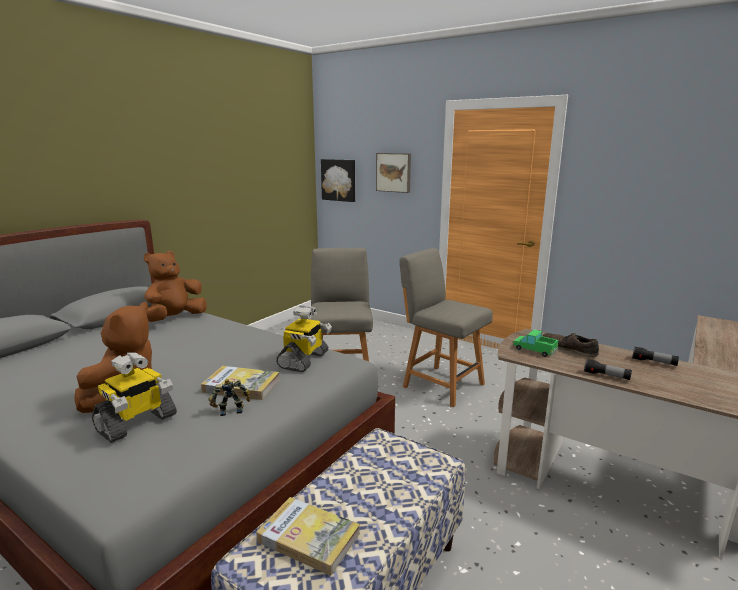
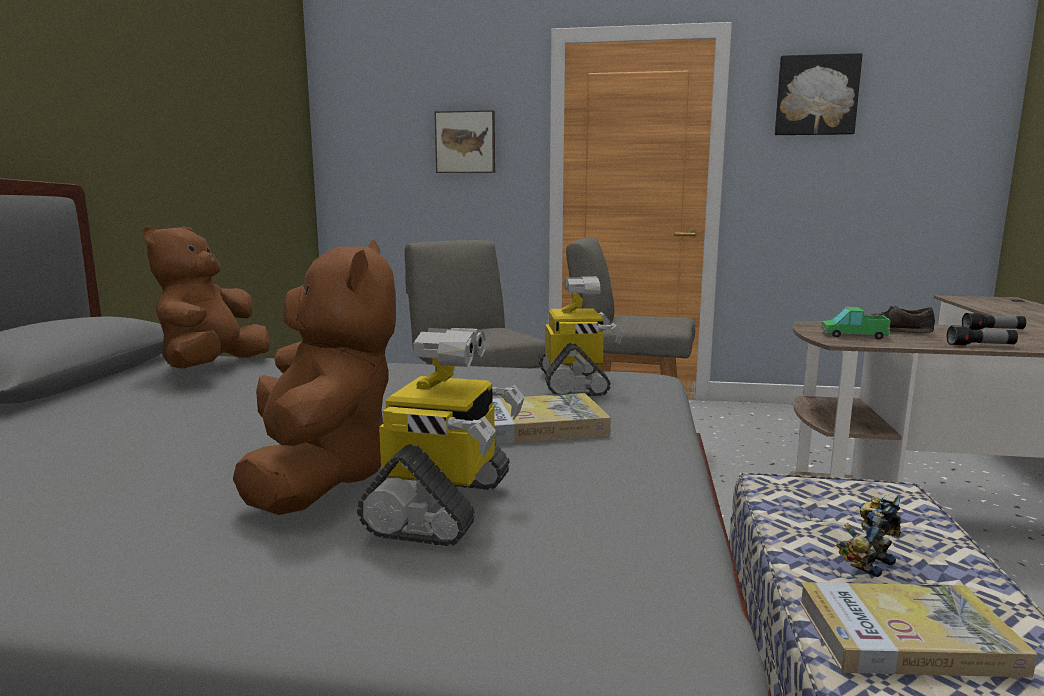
camera: 25 degrees left, 5 degrees down
toy robot [208,379,250,416] -> toy robot moved to [836,494,901,577]
picture [321,159,355,202] -> picture moved to [775,53,863,135]

